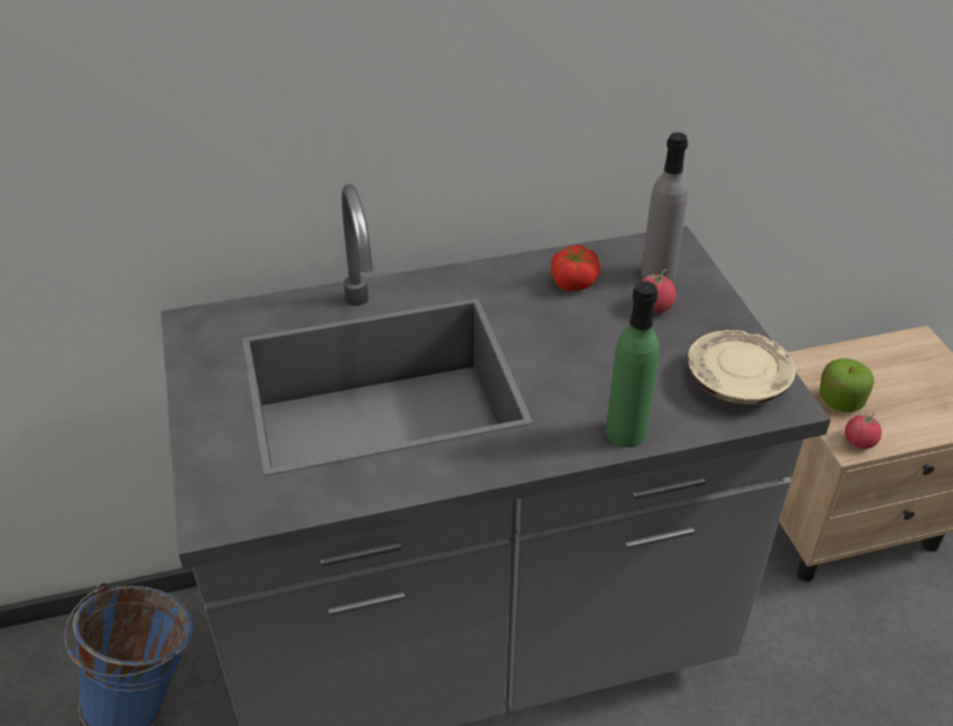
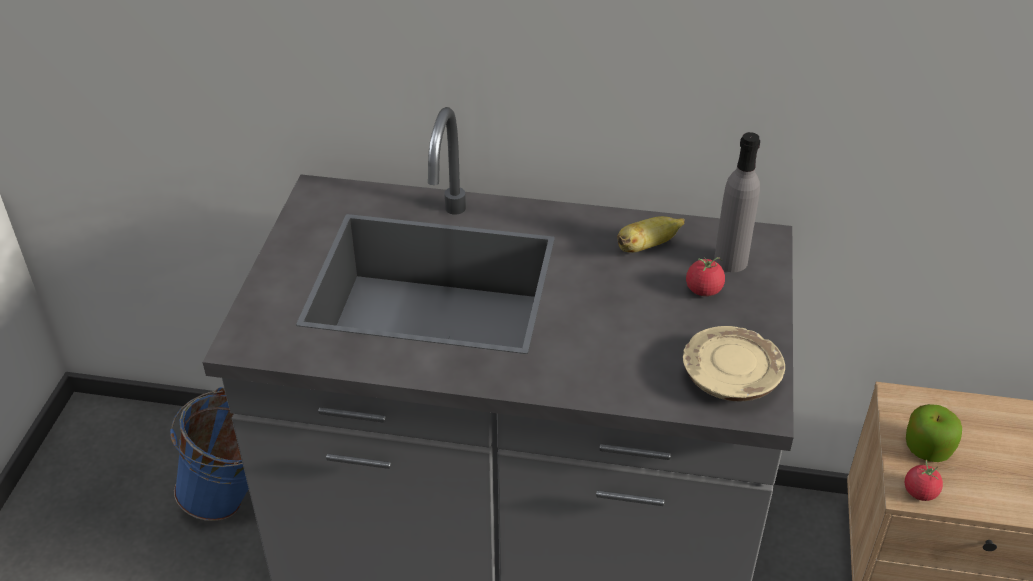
camera: 25 degrees right, 0 degrees up
tomato [551,245,600,291] -> banana [617,216,685,253]
green bottle [606,281,659,447] -> none

